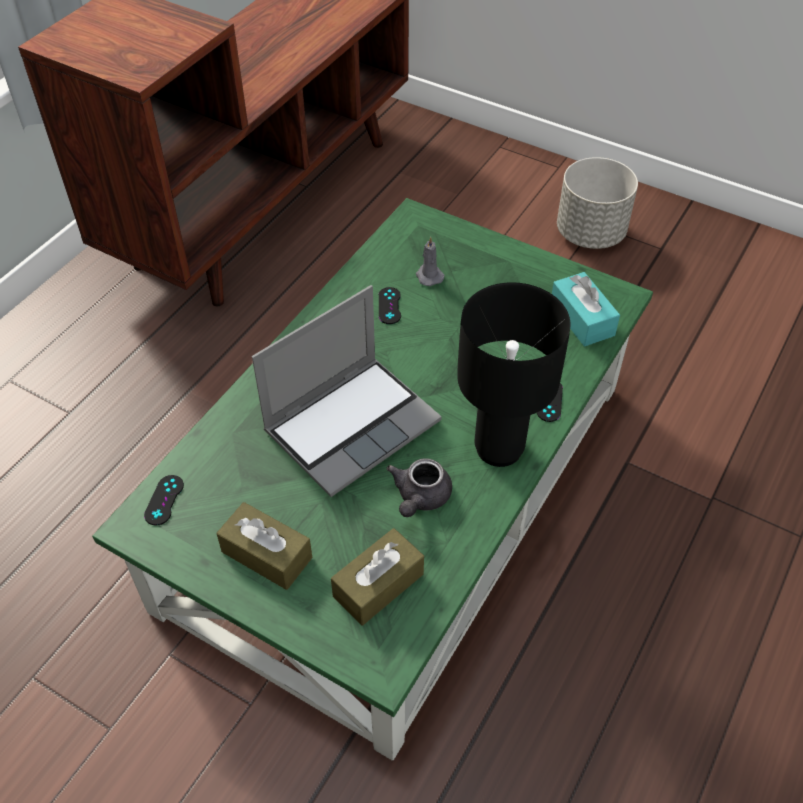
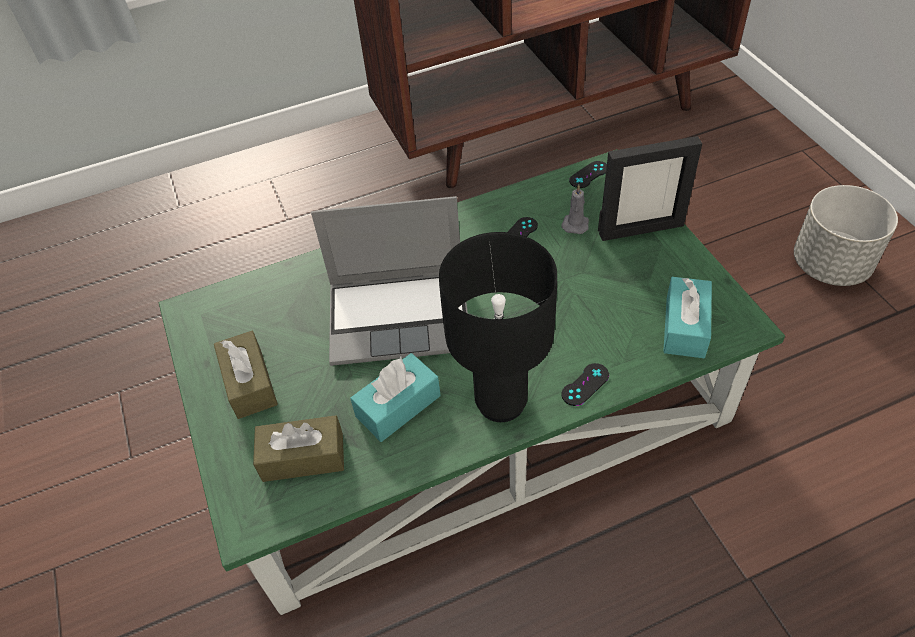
camera: 40 degrees right, 0 degrees up
black game controller [144,475,184,526] -> black game controller moved to [569,161,607,188]
grey teapot [387,458,452,517] -> turquoise tissue box [350,353,441,442]
none -> picture frame [598,136,702,241]

